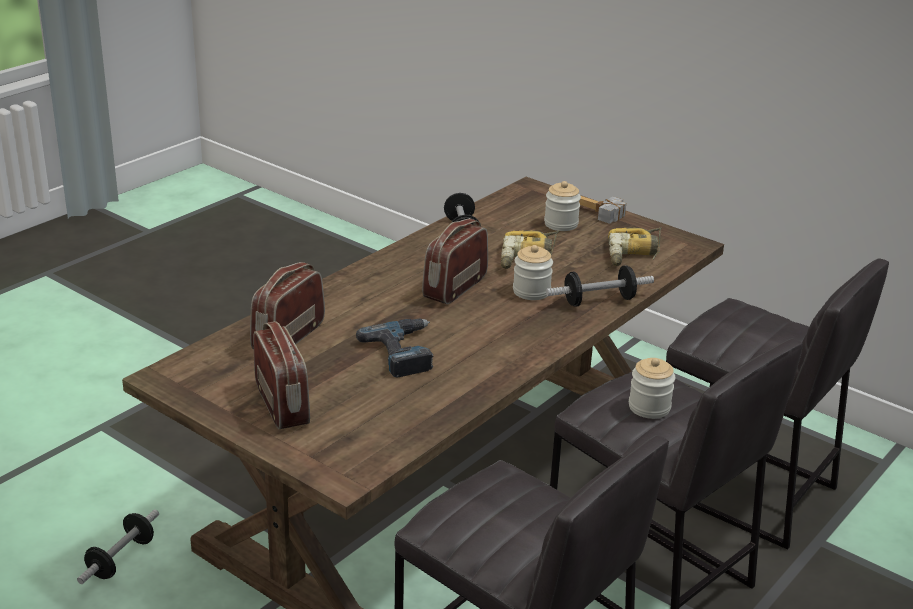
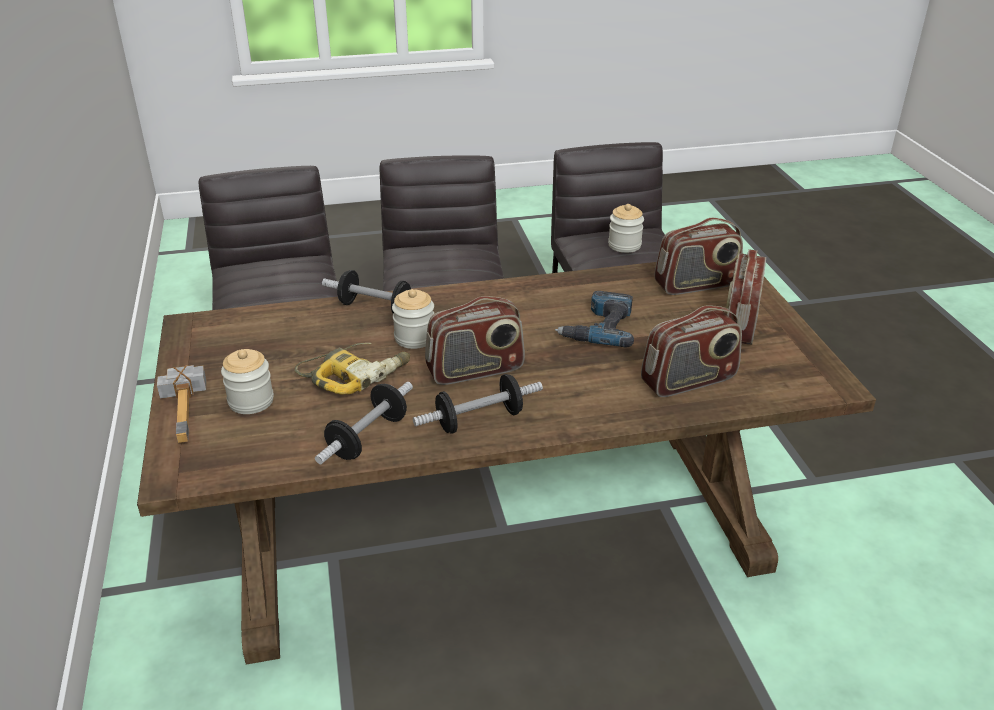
camera: 140 degrees left, 5 degrees up
dumbbell [77,510,159,584] -> dumbbell moved to [413,374,543,434]
power drill [608,227,662,266] -> none
jar [629,358,675,419] -> jar moved to [608,204,644,253]
none -> radio [654,218,743,295]

